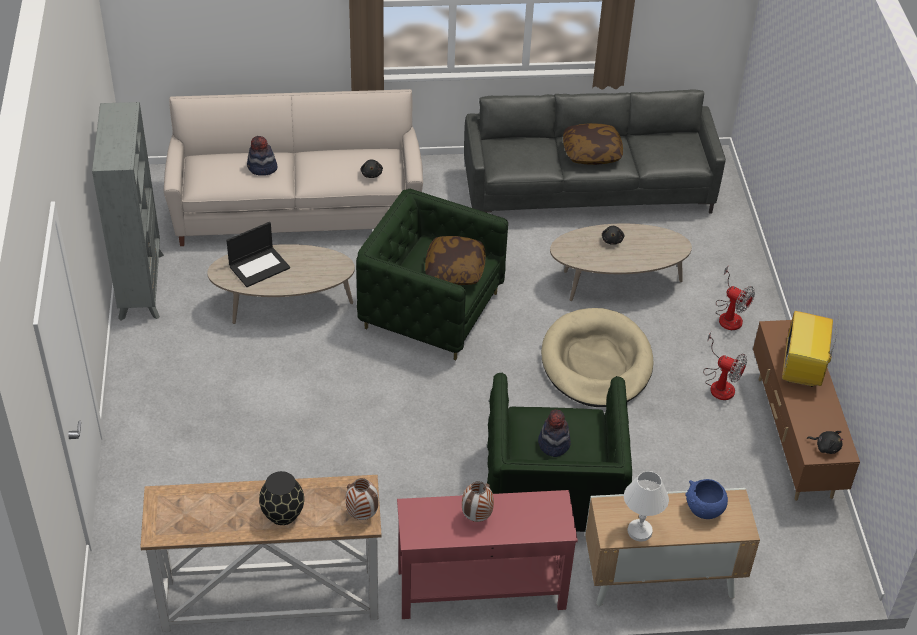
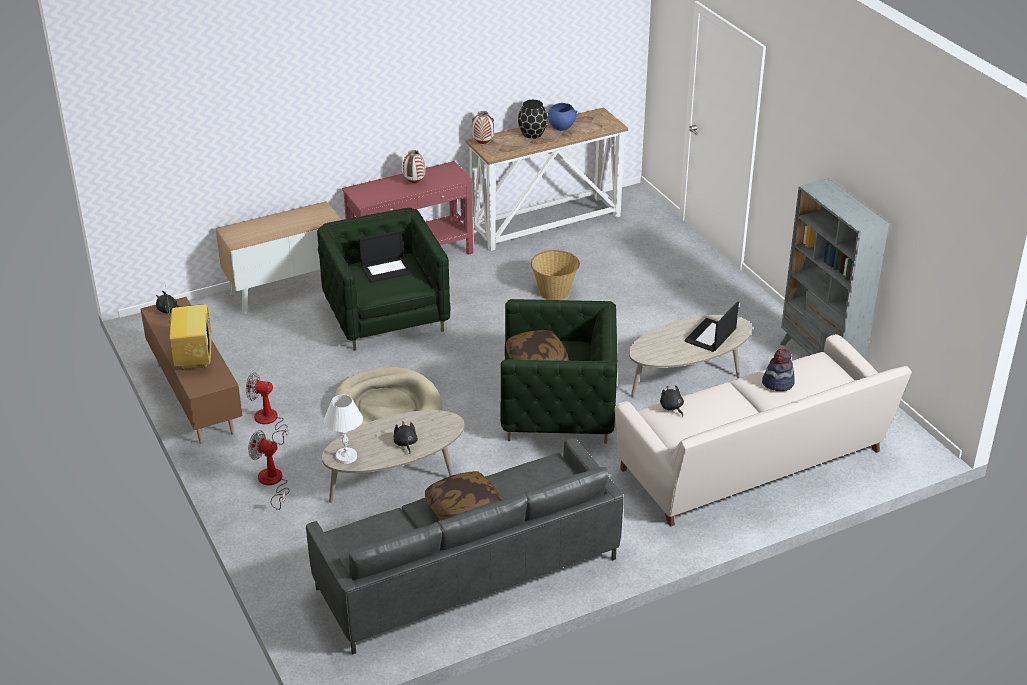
camera: 160 degrees right, 10 degrees down
hat [538,410,571,457] -> laptop [359,230,413,283]
white table lamp [624,471,669,542] -> white table lamp moved to [324,395,363,464]
blue bowl [685,479,728,519] -> blue bowl moved to [548,103,578,131]
none -> basket [531,250,580,300]

